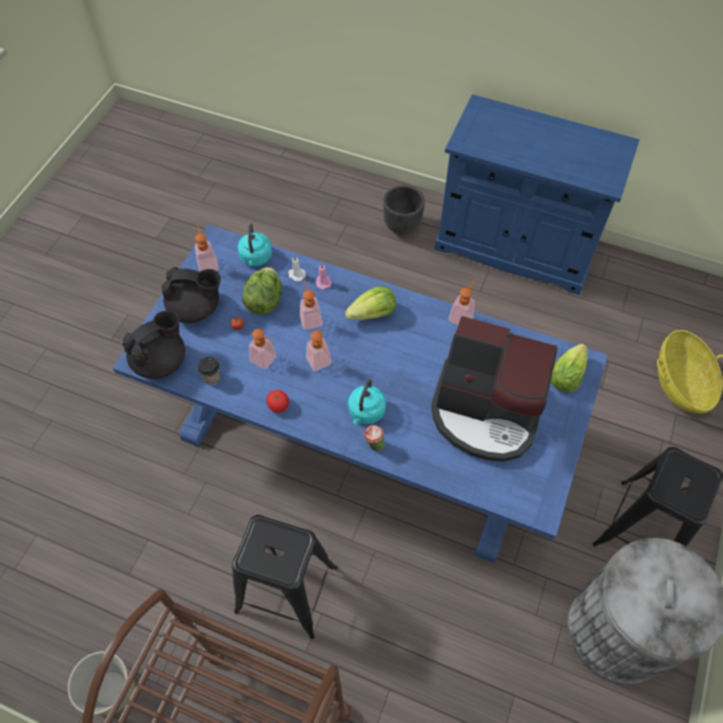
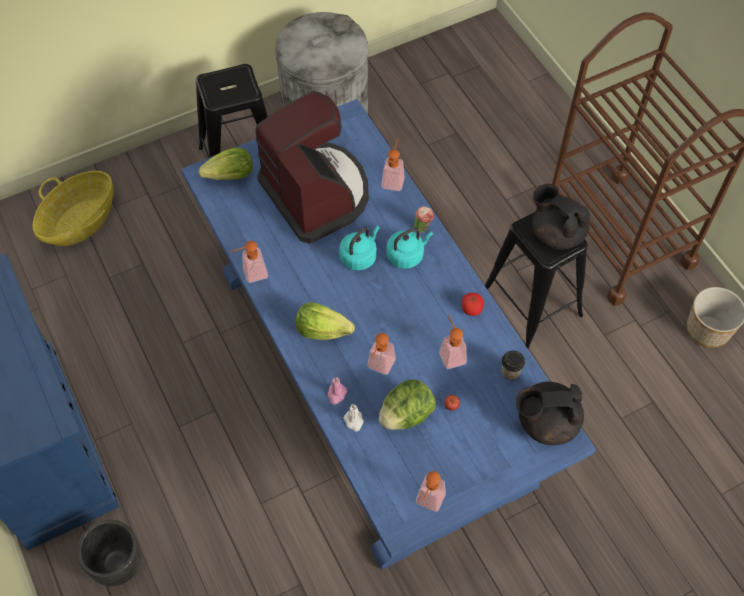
camera: 140 degrees left, 0 degrees up
black teapot [161,267,221,323] -> black teapot moved to [532,184,590,249]
turquoise kettle [238,223,272,266] -> turquoise kettle moved to [339,226,380,271]
soap dispenser [306,331,332,371] -> soap dispenser moved to [381,139,405,191]

